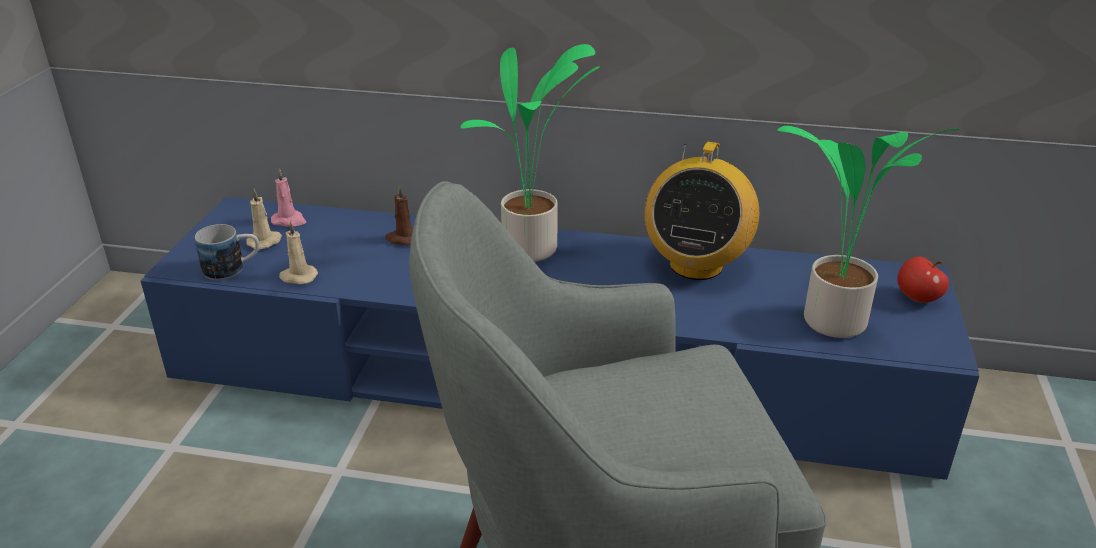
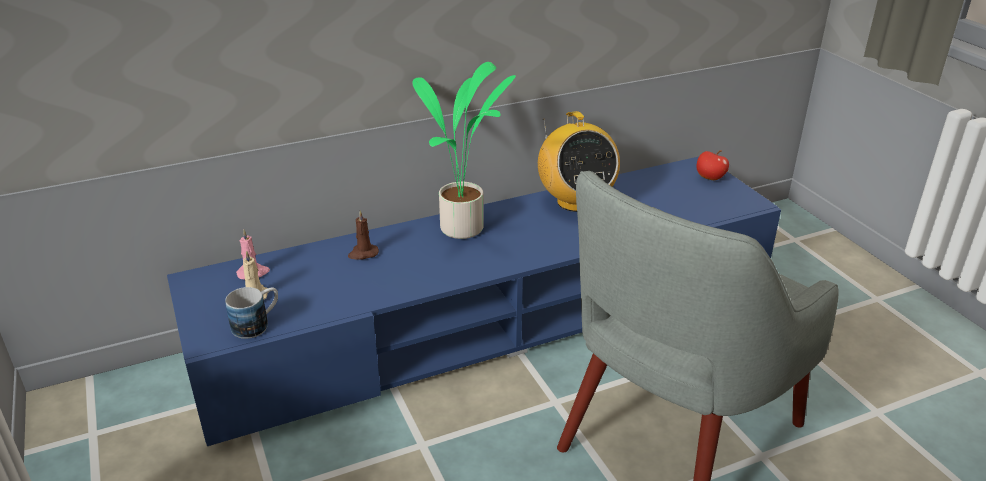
camera: 35 degrees left, 0 degrees up
beige candle [279,221,318,284] -> none
potted plant [777,126,961,338] -> none

